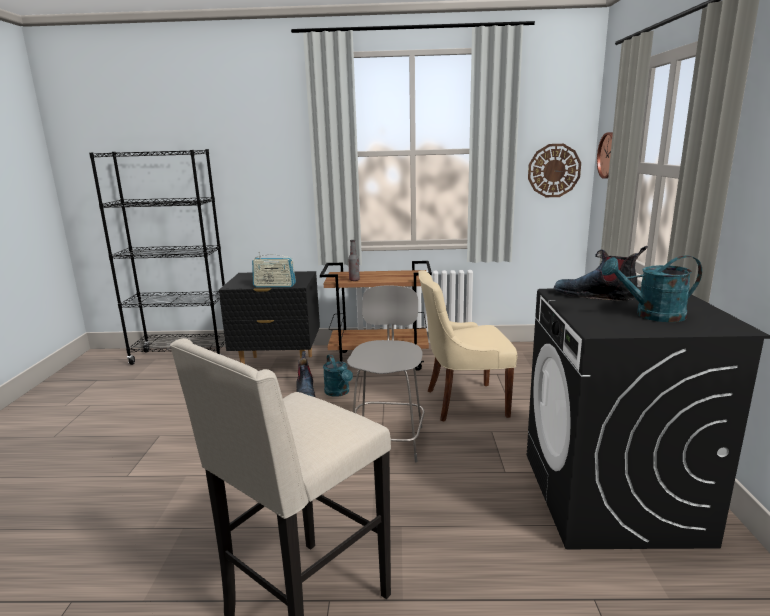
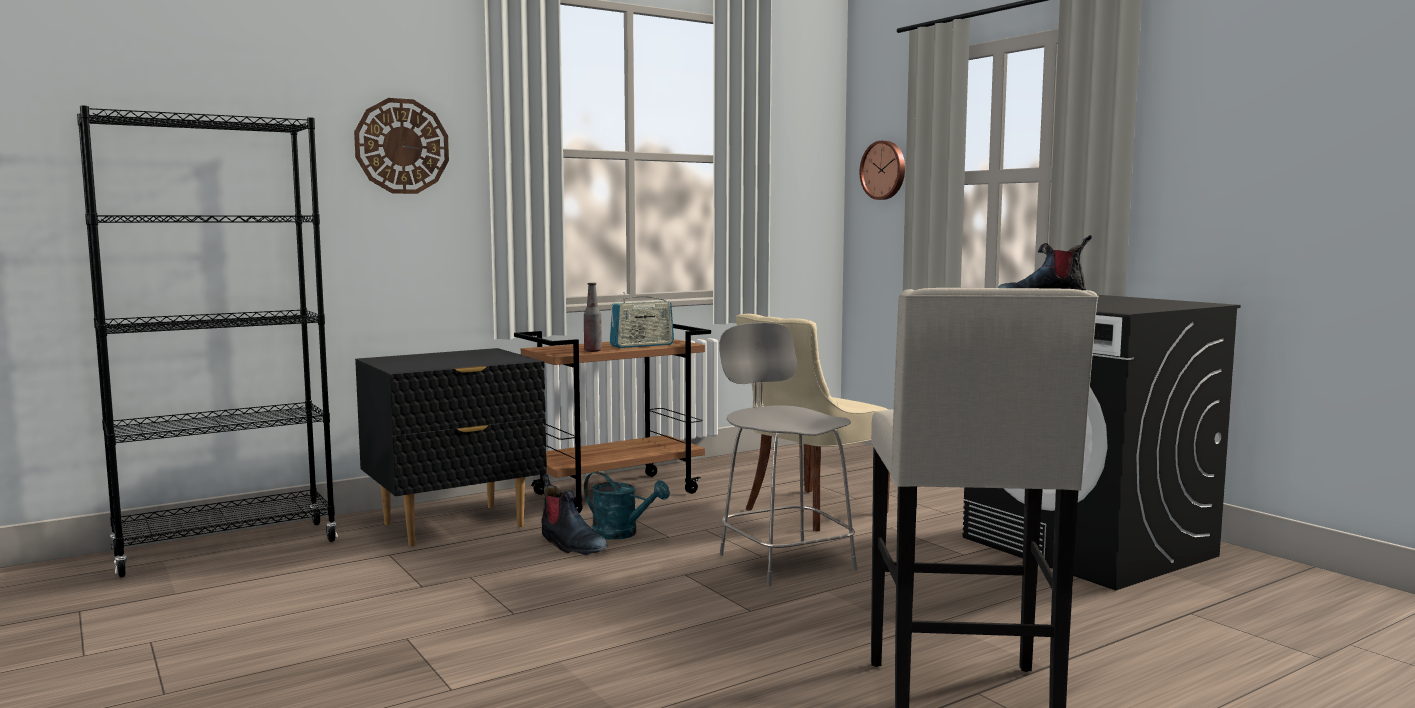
camera: 35 degrees left, 10 degrees down
radio [252,252,296,287] -> radio moved to [610,292,674,348]
wall clock [528,144,581,197] -> wall clock moved to [354,98,449,194]
turquoise watering can [602,255,702,322] -> none

